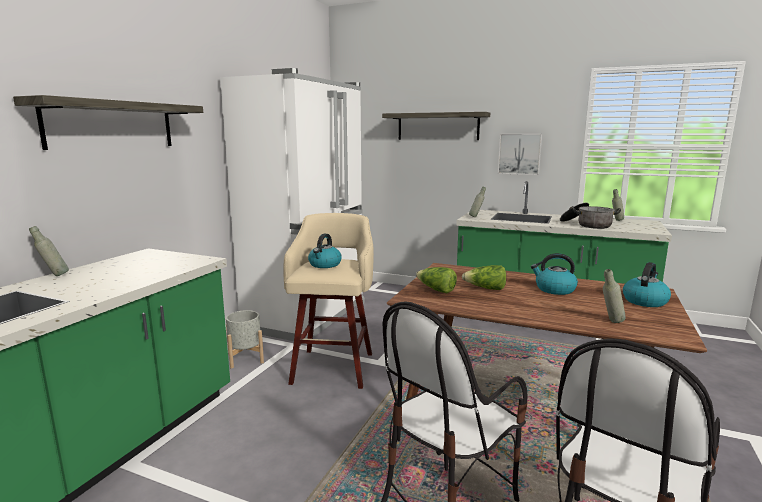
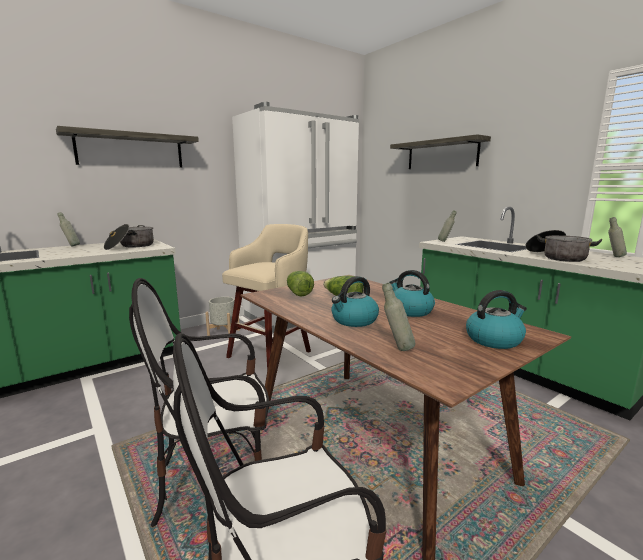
camera: 30 degrees right, 0 degrees up
kettle [308,234,342,268] -> kettle moved to [331,276,379,327]
picture [498,134,542,175] -> none
none -> cooking pot [104,224,154,250]

